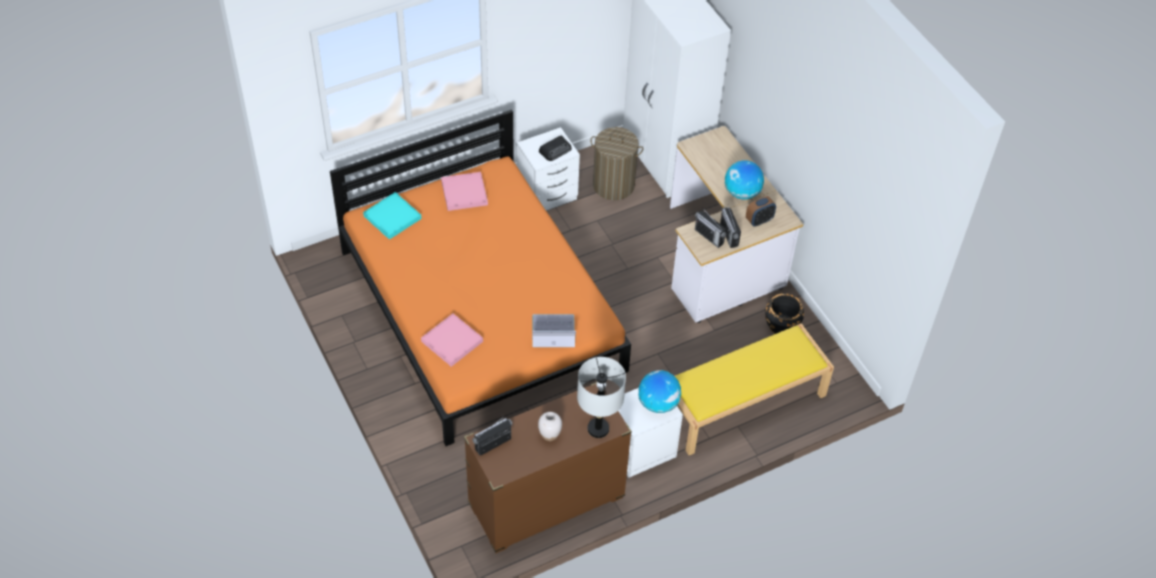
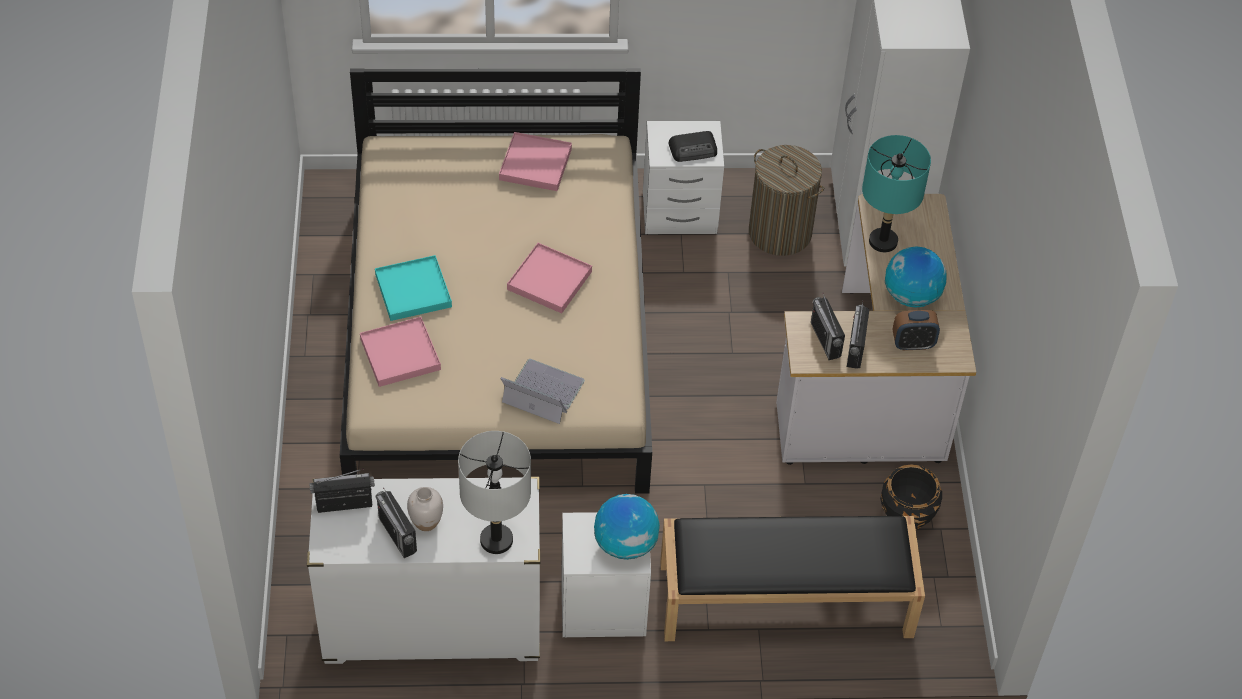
camera: 25 degrees right, 0 degrees up
orange bed [330,109,631,446] -> beige bed [340,68,652,494]
turquoise tray [363,192,421,240] -> turquoise tray moved to [375,255,452,321]
brown dresser [464,382,632,553] -> white dresser [307,477,540,664]
yellow bench [675,323,834,455] -> black bench [660,516,925,641]
none -> radio [376,488,417,558]
none -> pink tray [507,243,592,313]
none -> turquoise table lamp [862,135,931,252]

